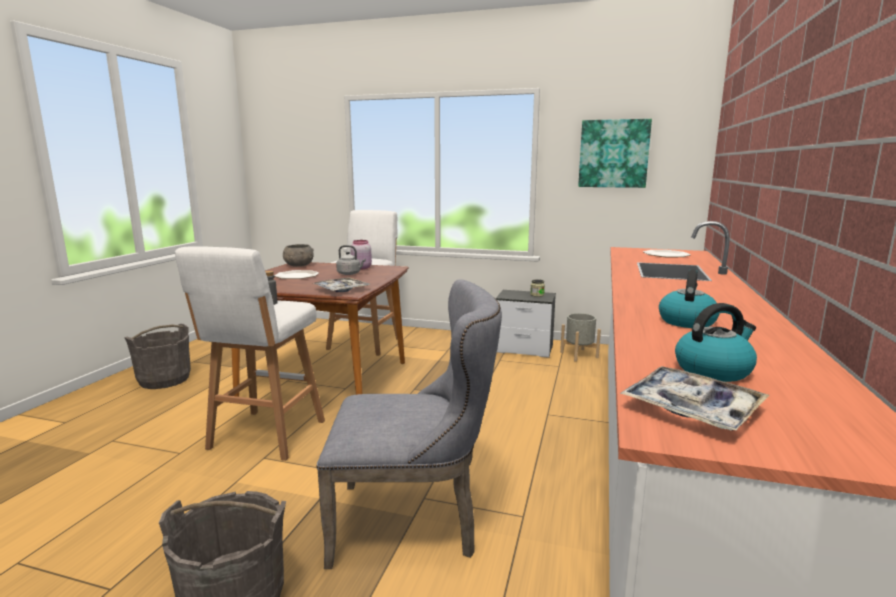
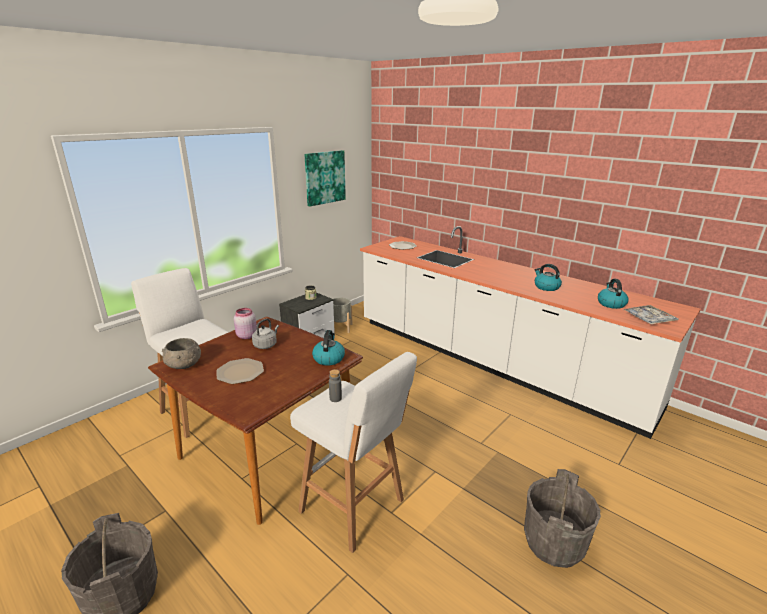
camera: 65 degrees left, 10 degrees up
tray [314,277,370,292] -> kettle [312,330,345,366]
grey chair [316,279,502,569] -> none

